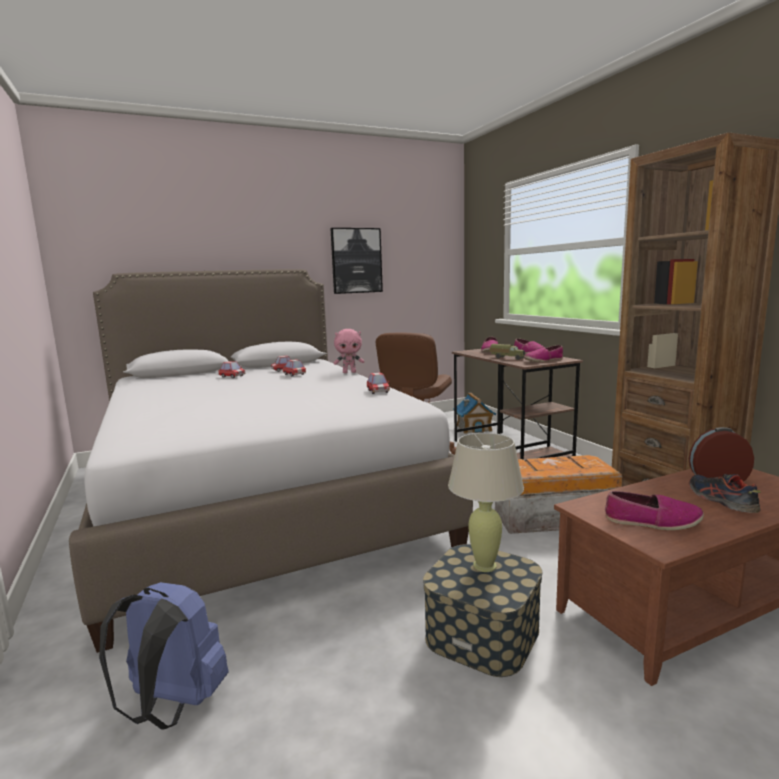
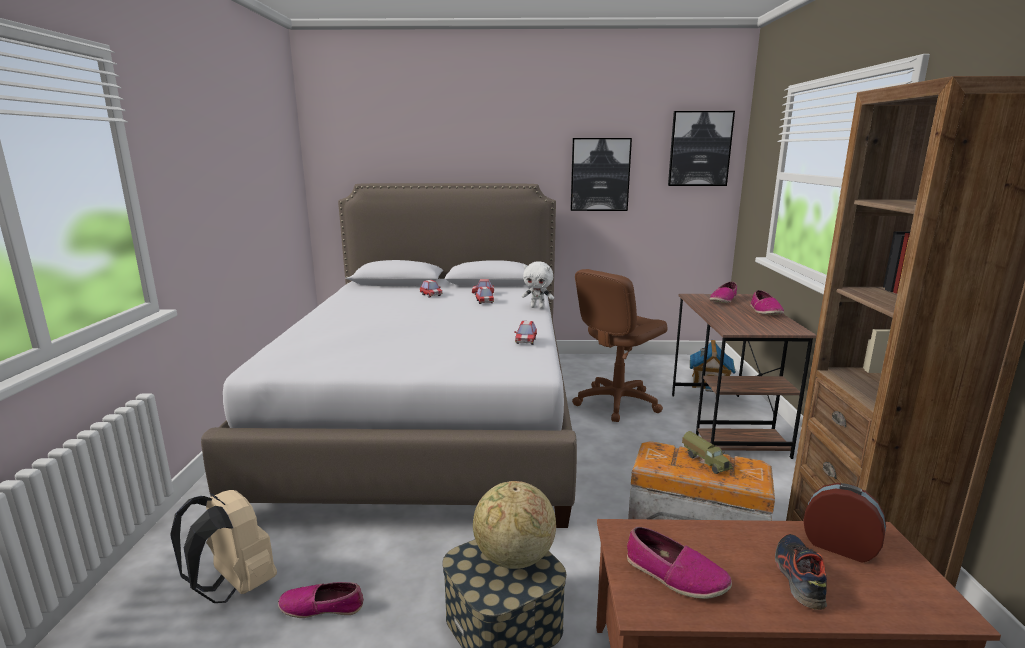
camera: 25 degrees right, 5 degrees up
blue backpack [99,582,229,729] -> beige backpack [170,490,277,603]
pink plush toy [334,329,364,373] -> white plush toy [522,261,554,309]
beige table lamp [448,433,524,572] -> globe [473,481,556,569]
toy truck [490,344,526,360] -> toy truck moved to [682,431,733,474]
shoe [524,345,563,362] -> shoe moved to [278,582,364,618]
none -> picture [668,111,735,186]

